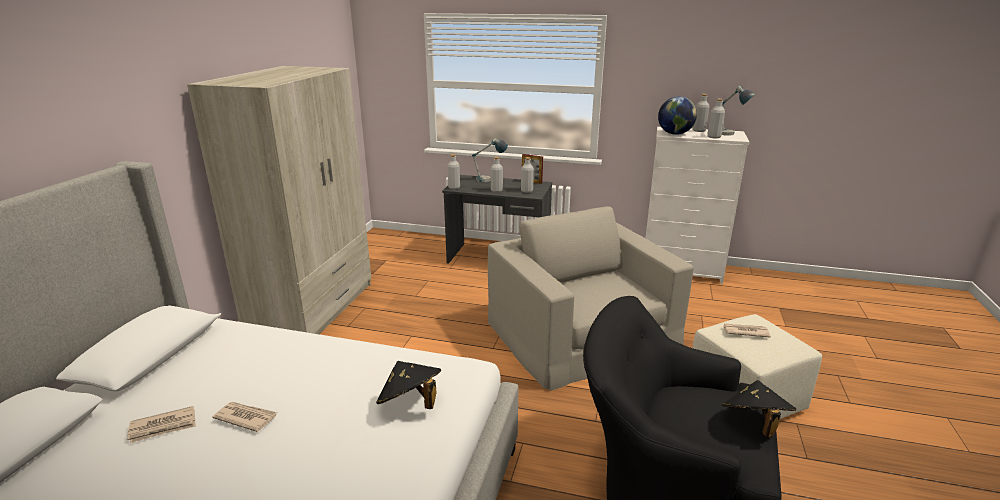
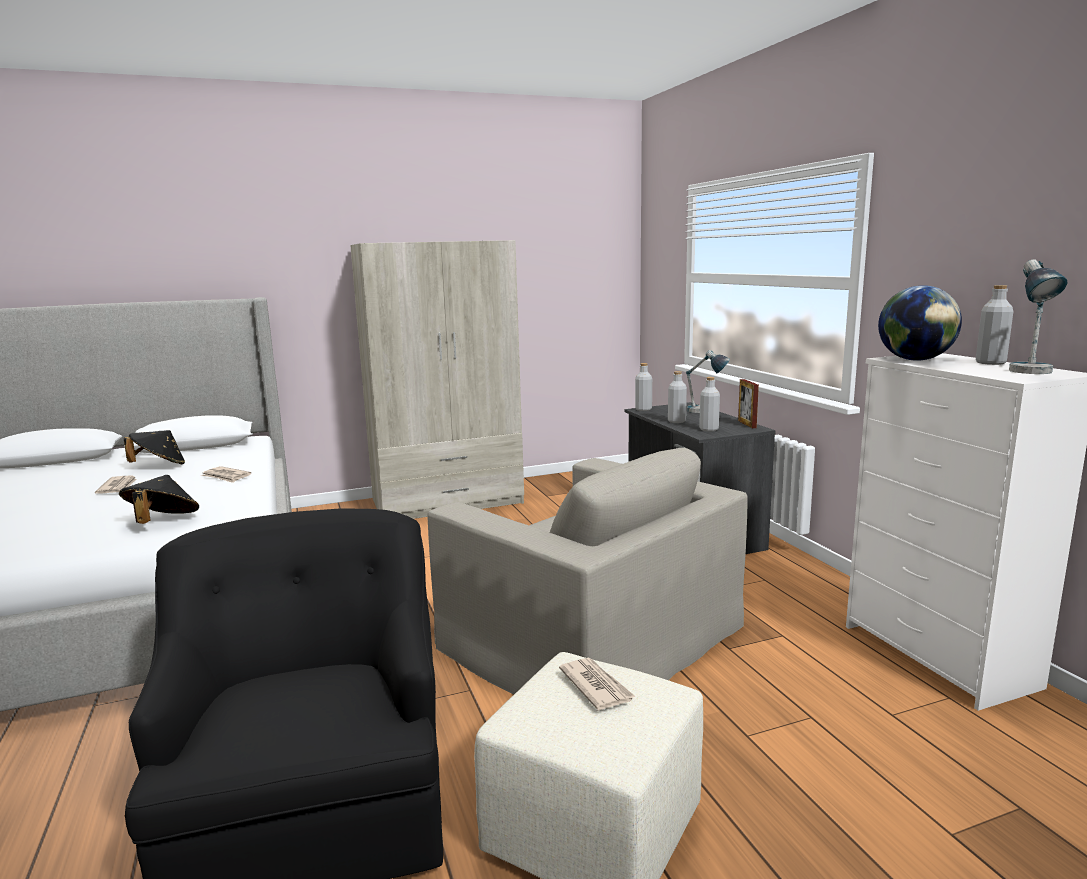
camera: 55 degrees right, 10 degrees down
newspaper [127,406,196,443] -> newspaper moved to [201,466,251,483]
beige armchair [488,206,694,391] -> beige armchair turned 105 degrees clockwise [427,448,748,695]
grey bottle [707,99,725,138] -> none
black hat [722,380,796,437] -> black hat moved to [124,430,185,464]

